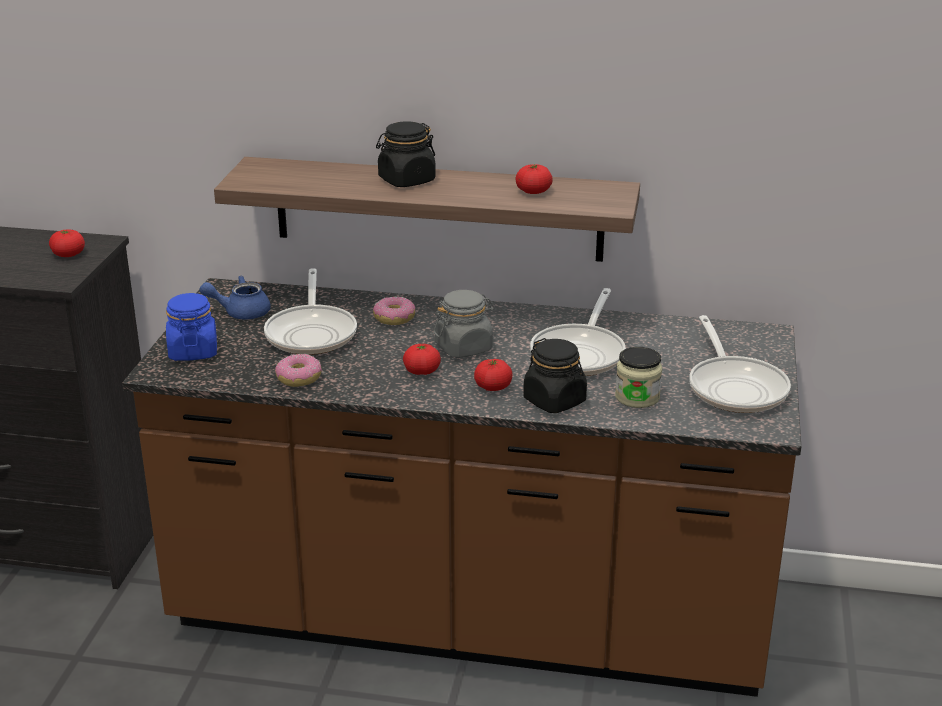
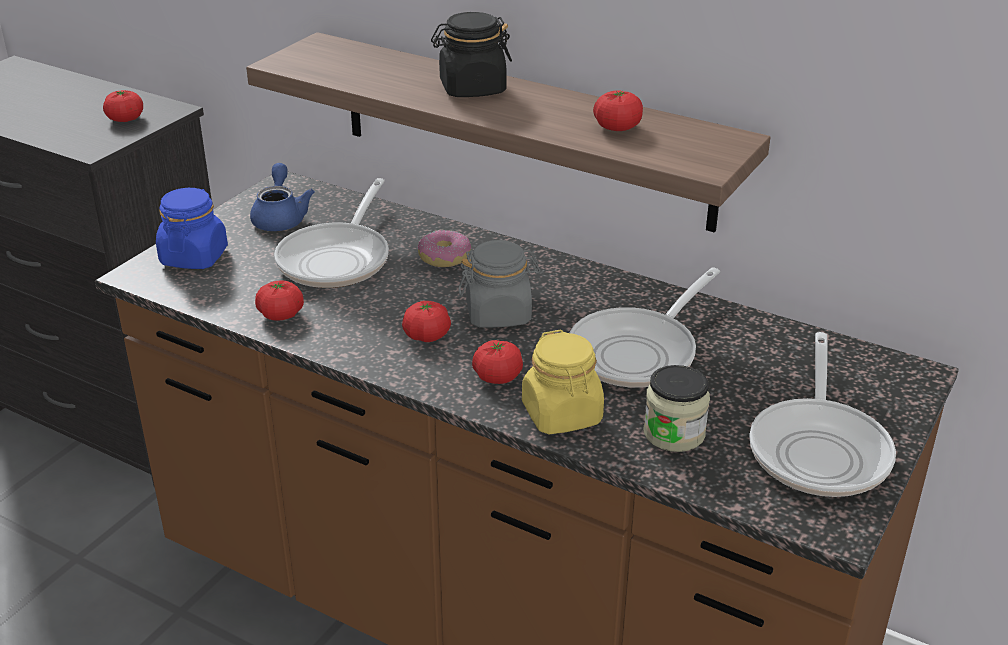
camera: 20 degrees right, 5 degrees up
blue teapot [200,276,271,320] -> blue teapot turned 75 degrees clockwise [250,163,315,231]
donut [275,354,322,387] -> tomato [255,280,304,321]
black jar [523,338,587,413] -> yellow jar [522,330,604,434]

